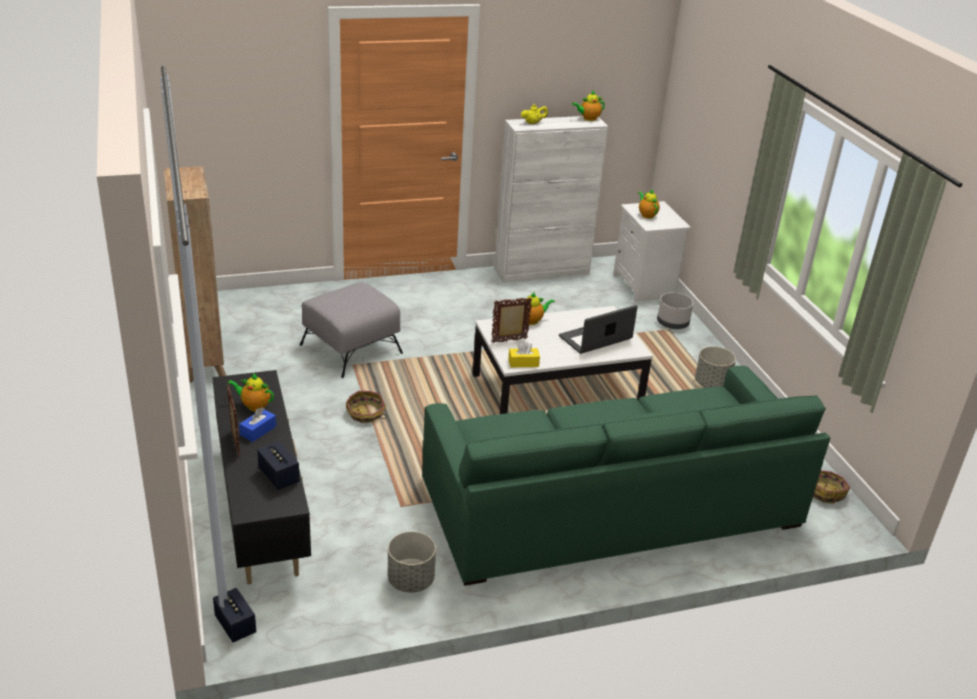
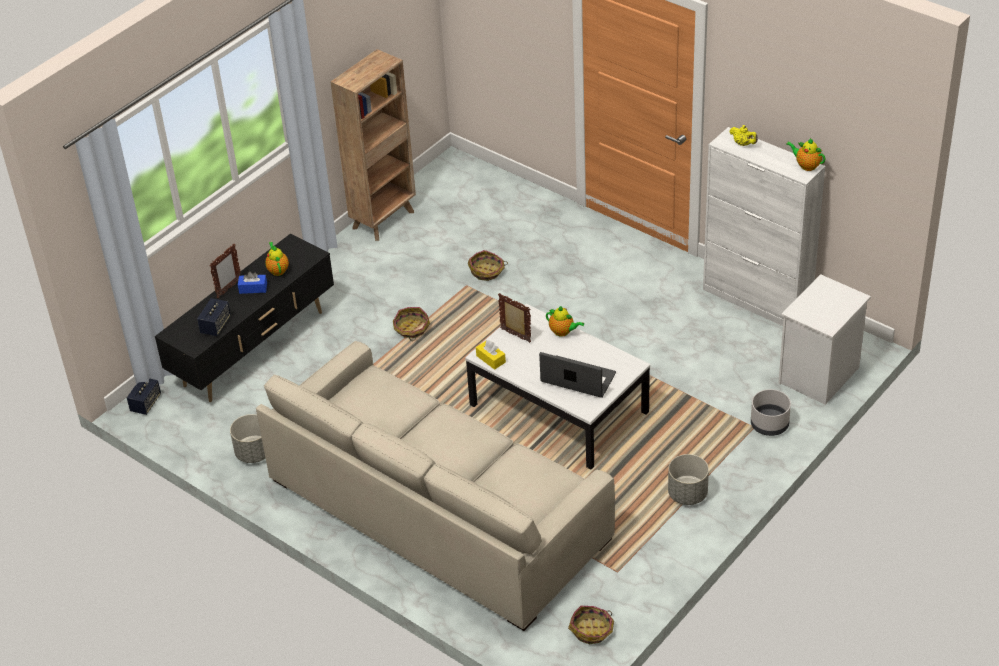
camera: 60 degrees right, 10 degrees up
grey ottoman [300,282,403,378] -> basket [468,250,508,281]
green sofa [422,366,830,586] -> beige sofa [256,341,615,631]
teapot [638,190,660,219] -> none

